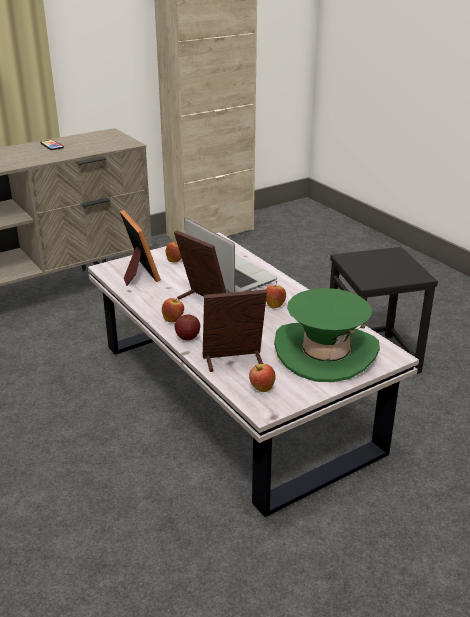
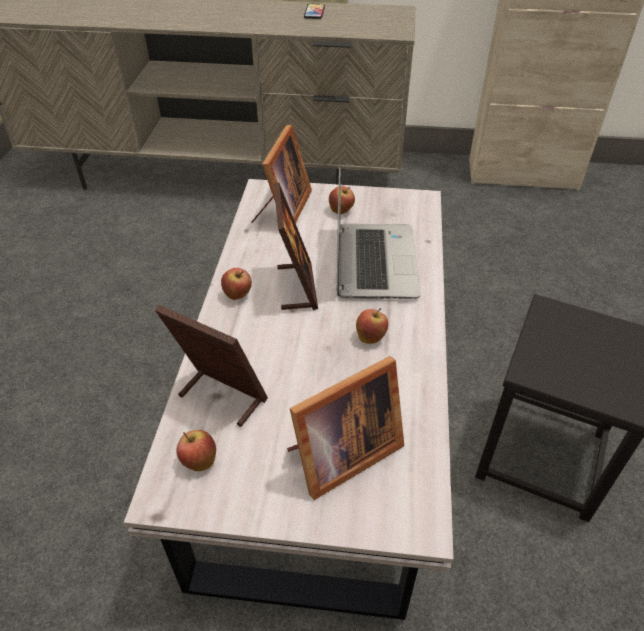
camera: 40 degrees right, 15 degrees up
apple [174,314,200,341] -> none
green hat [274,288,380,382] -> picture frame [287,356,404,500]

